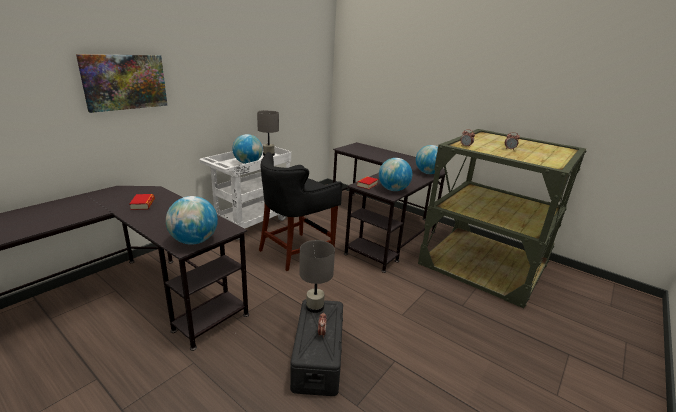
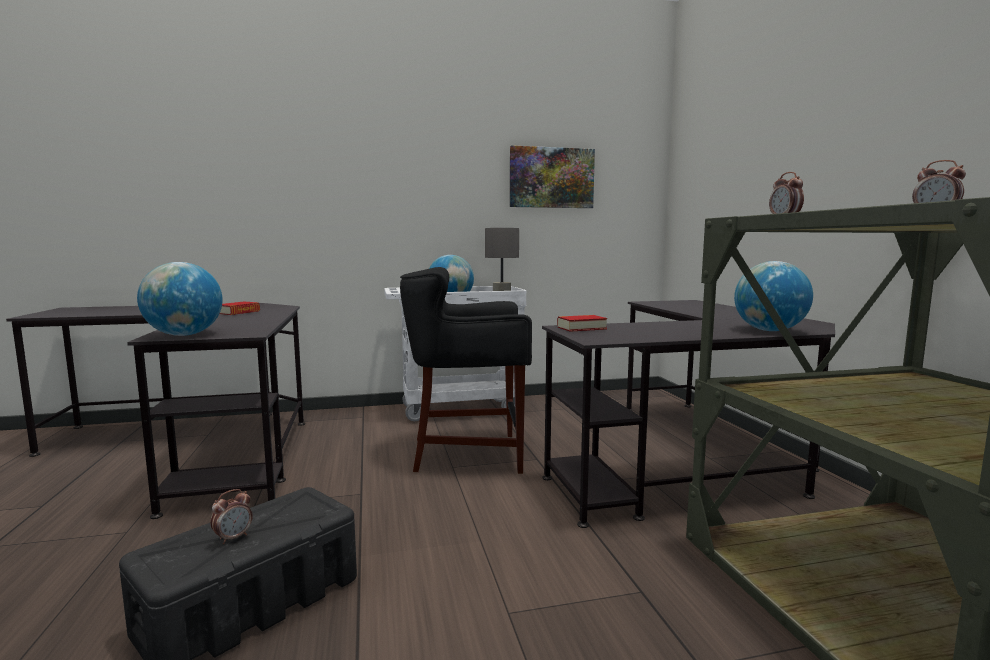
camera: 40 degrees right, 15 degrees down
picture [76,54,167,113] -> picture moved to [510,145,595,208]
grey table lamp [299,240,335,313] -> none
globe [379,158,412,191] -> none

